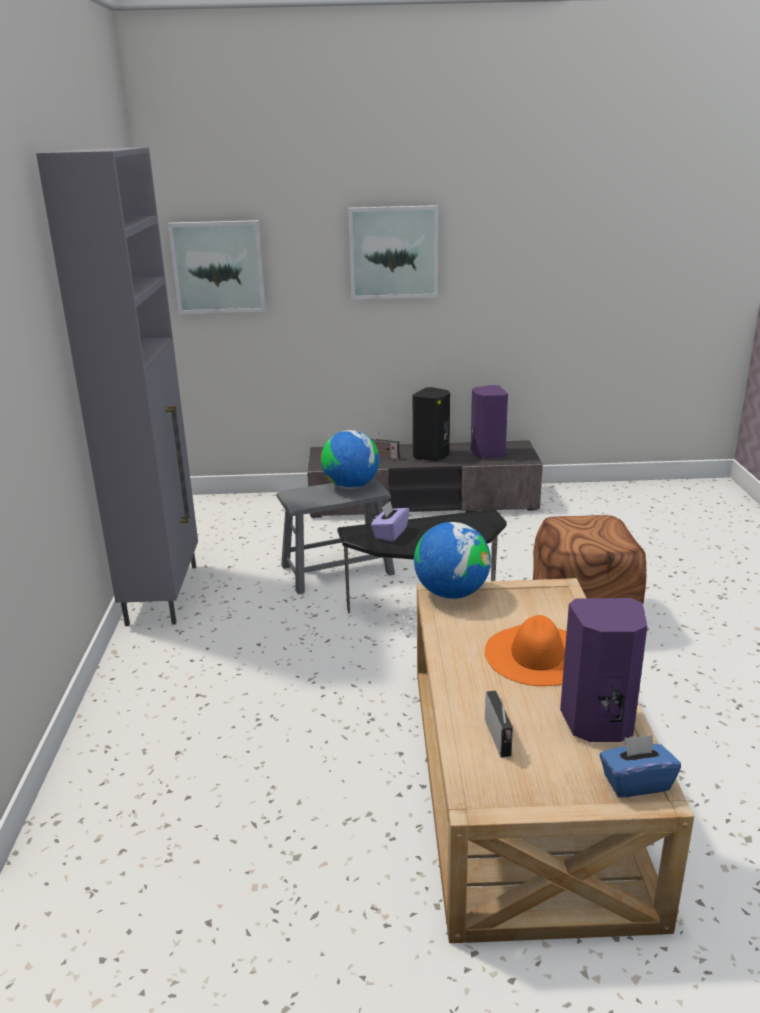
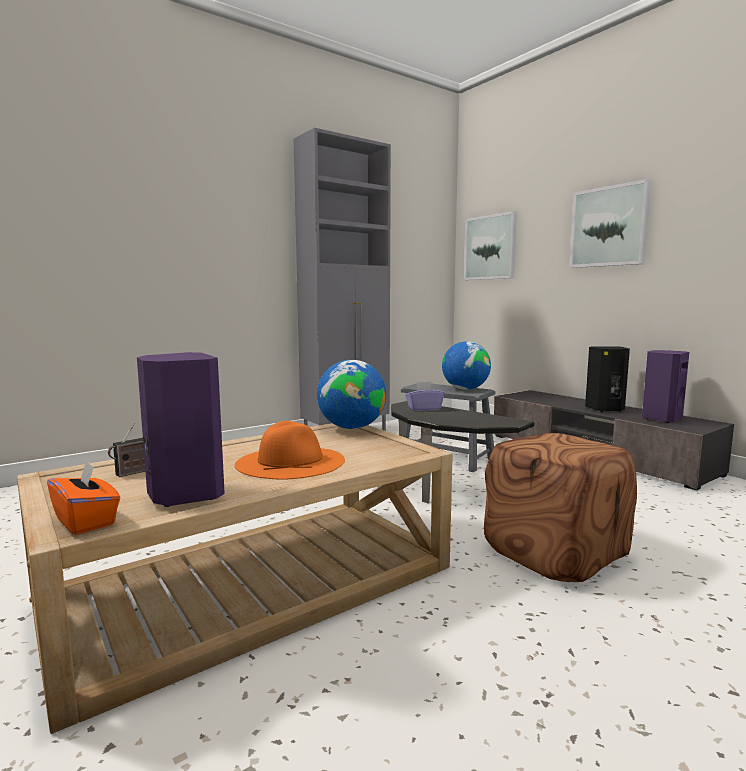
camera: 55 degrees right, 15 degrees down
radio [371,431,399,460] -> none
blue tissue box [600,735,681,797] -> orange tissue box [47,460,120,535]

